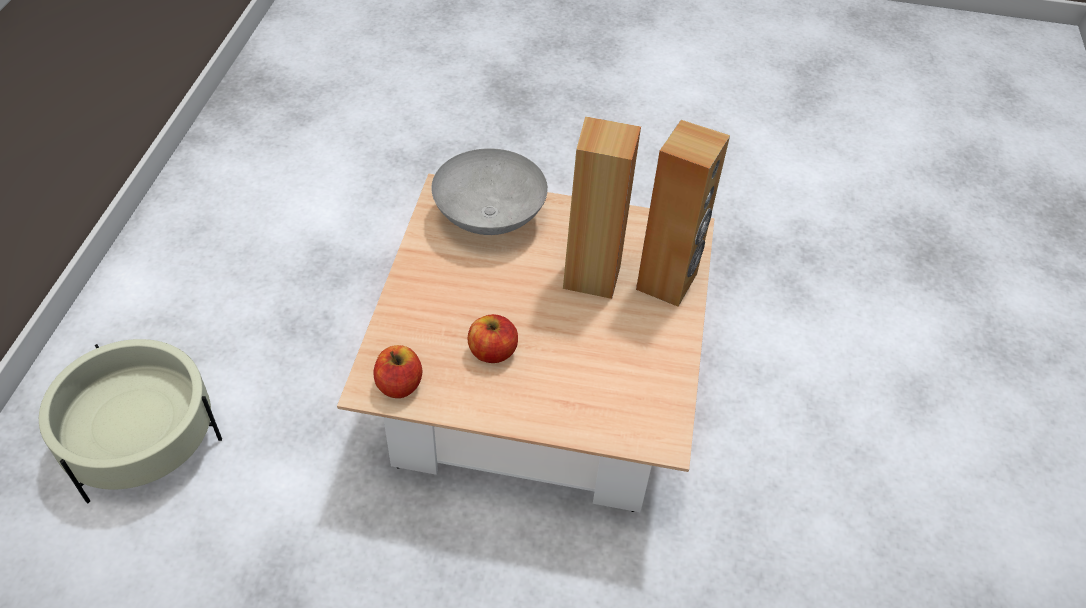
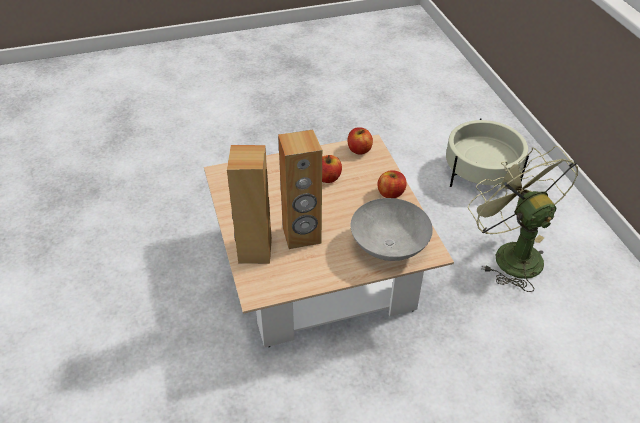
camera: 155 degrees right, 5 degrees down
none -> apple [377,170,407,198]
none -> green fan [468,146,578,292]

